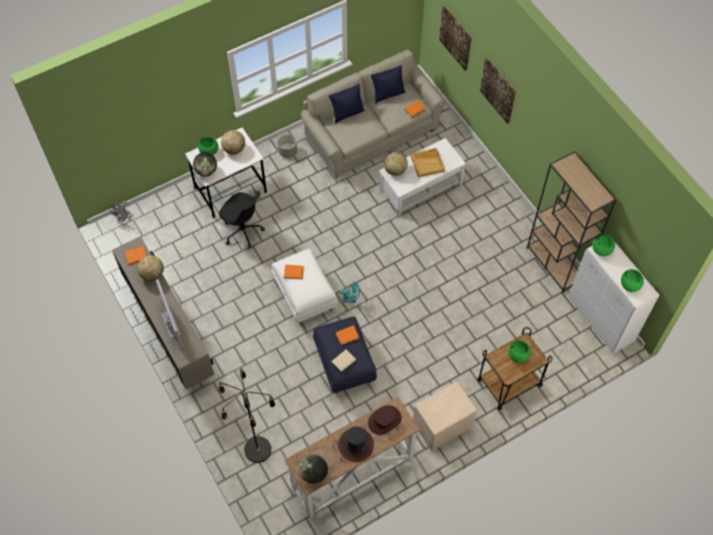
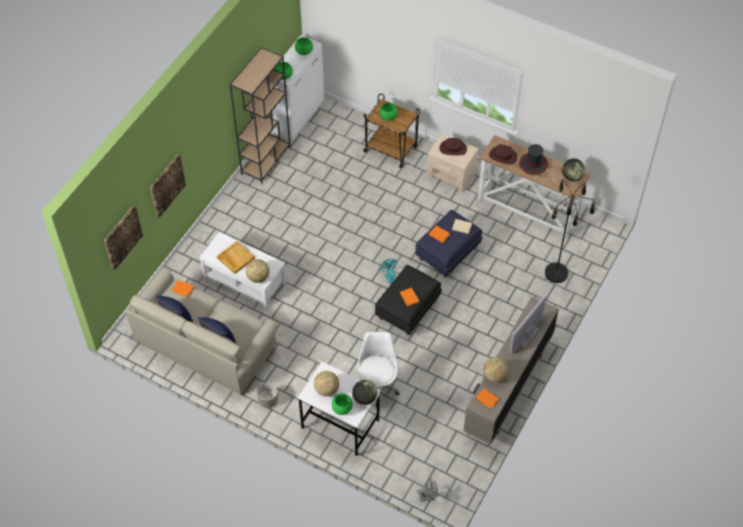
camera: 120 degrees left, 5 degrees down
black office chair [219,191,265,249] -> white office chair [358,332,399,407]
white ottoman [271,249,337,323] -> black ottoman [375,265,442,335]
none -> brown hat [439,138,467,155]

